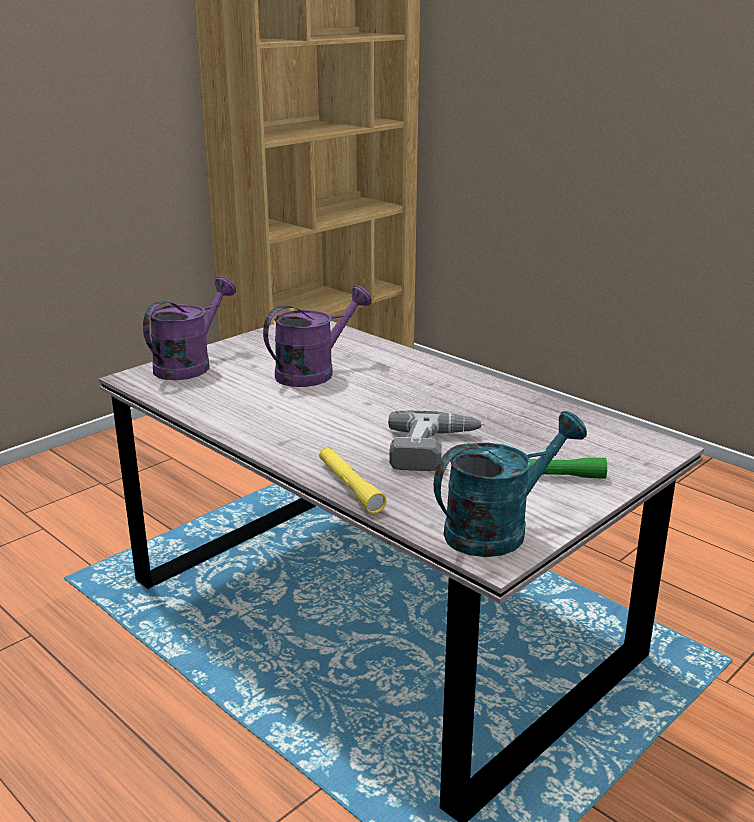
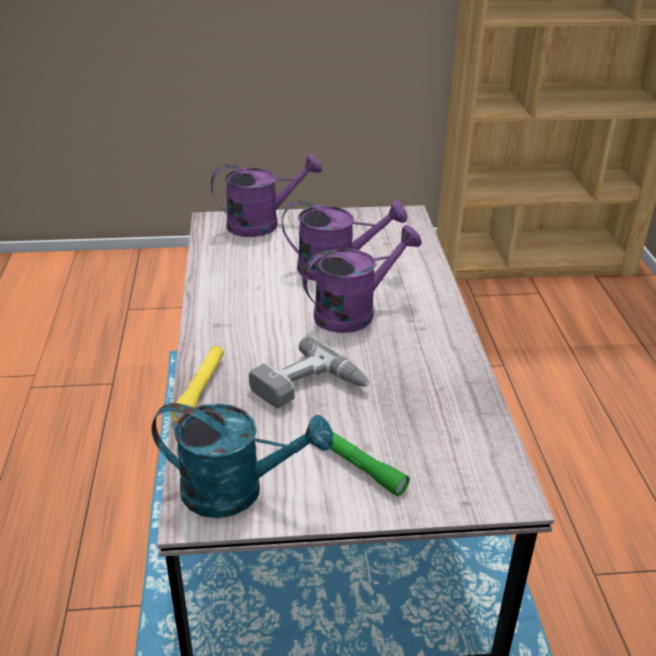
camera: 40 degrees right, 10 degrees up
none -> purple watering can [303,225,422,333]

